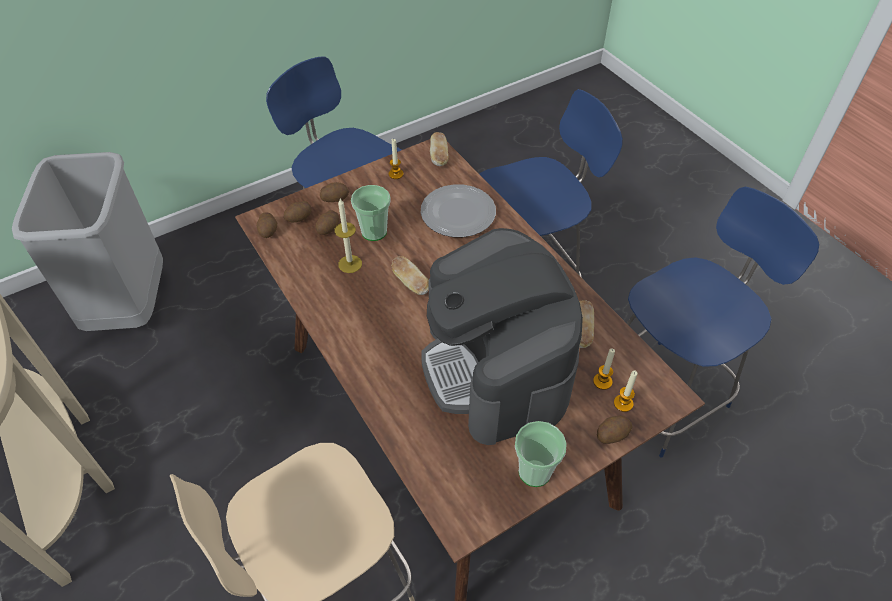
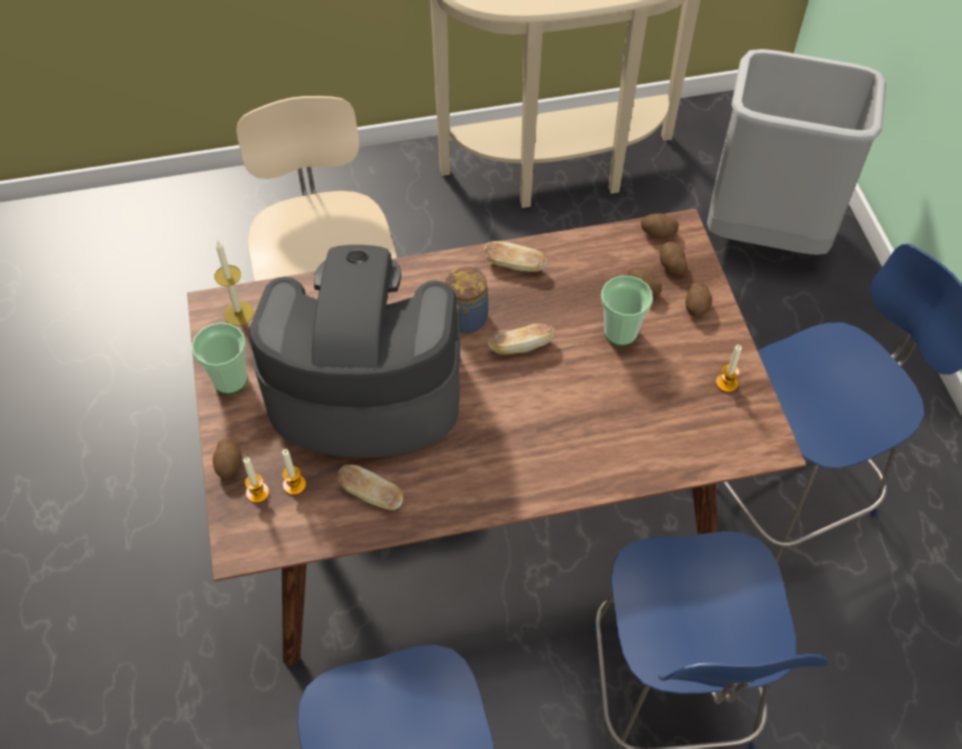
camera: 110 degrees right, 5 degrees up
candle [334,199,362,273] -> candle moved to [215,241,254,326]
plate [421,184,496,237] -> none
bread [430,132,449,166] -> bread moved to [484,241,547,272]
none -> jar [445,266,488,333]

